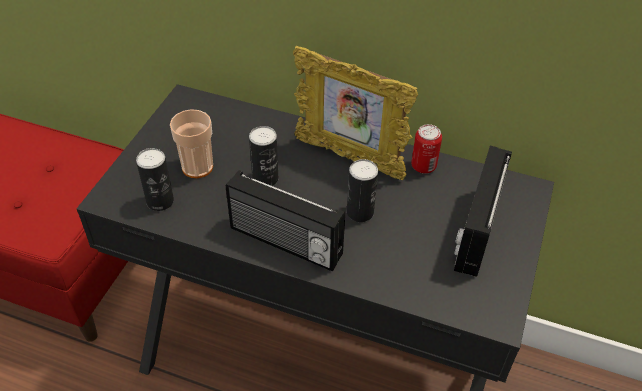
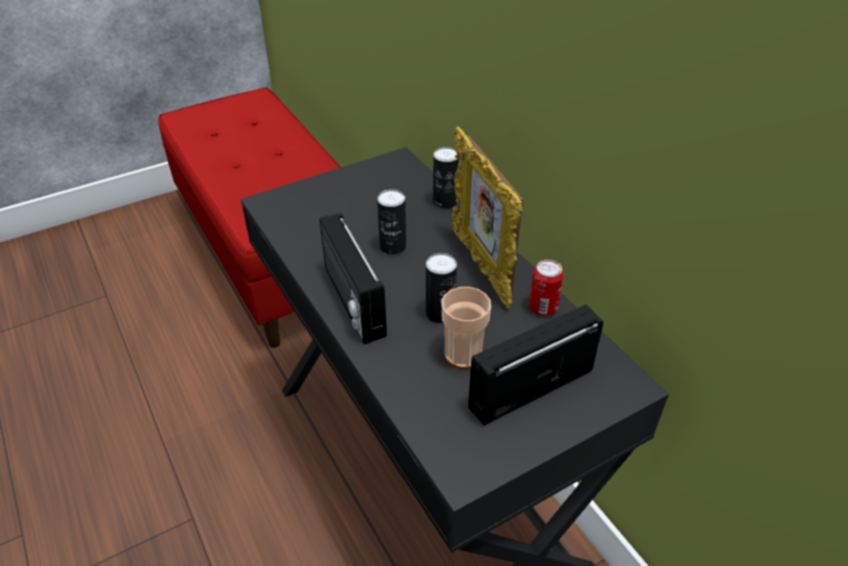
camera: 40 degrees right, 5 degrees down
can [136,148,174,211] -> can moved to [433,147,459,209]
cup [170,109,213,178] -> cup moved to [441,287,491,369]

